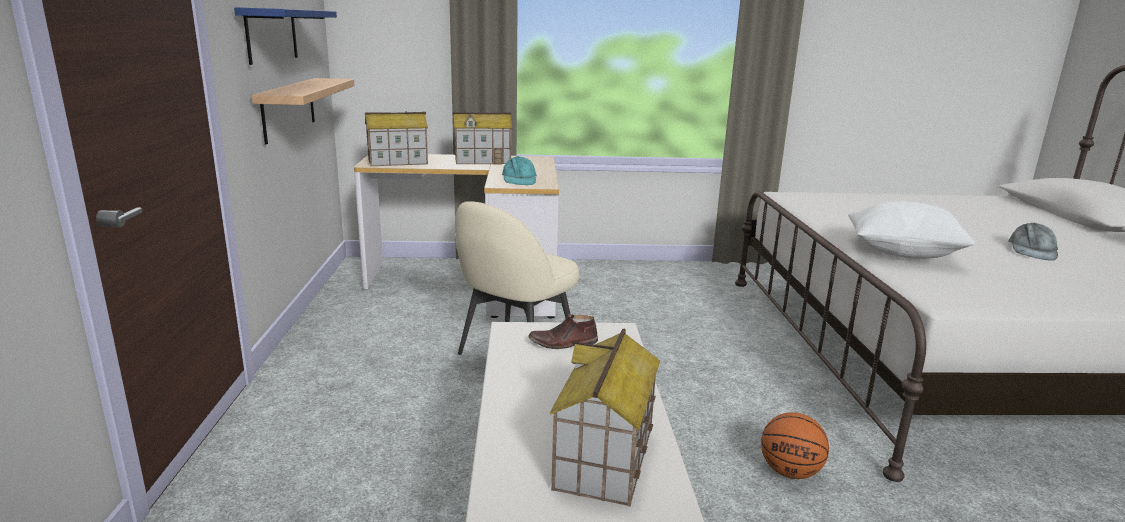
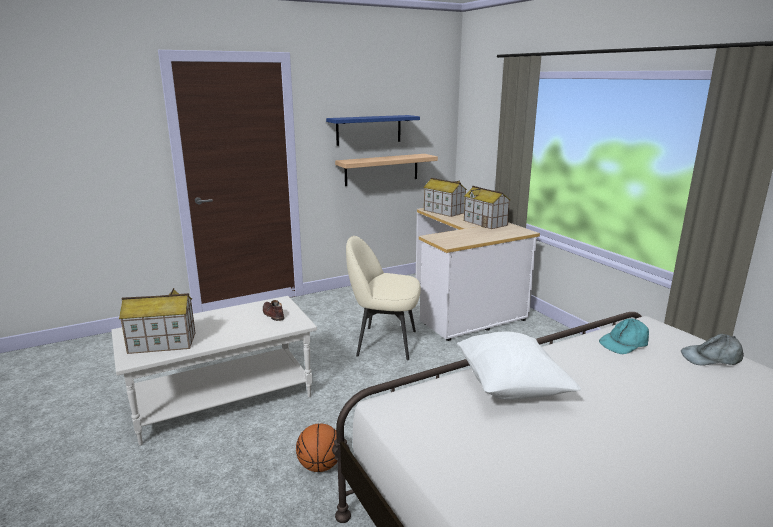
camera: 65 degrees right, 0 degrees up
turquoise cap [502,156,537,185] -> turquoise cap moved to [599,319,649,354]
grey cap [1008,222,1058,261] -> grey cap moved to [681,334,744,365]

